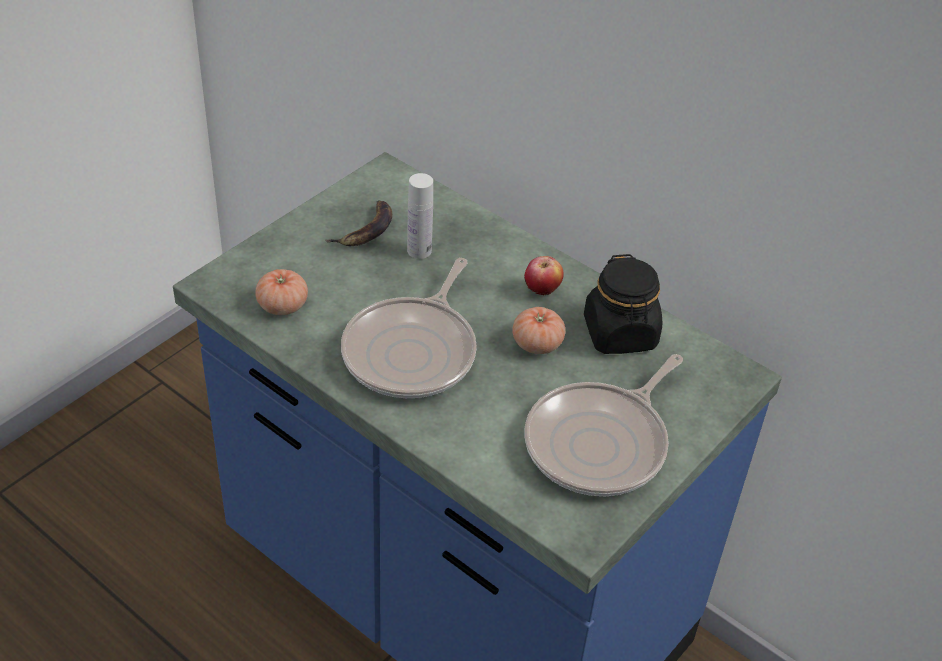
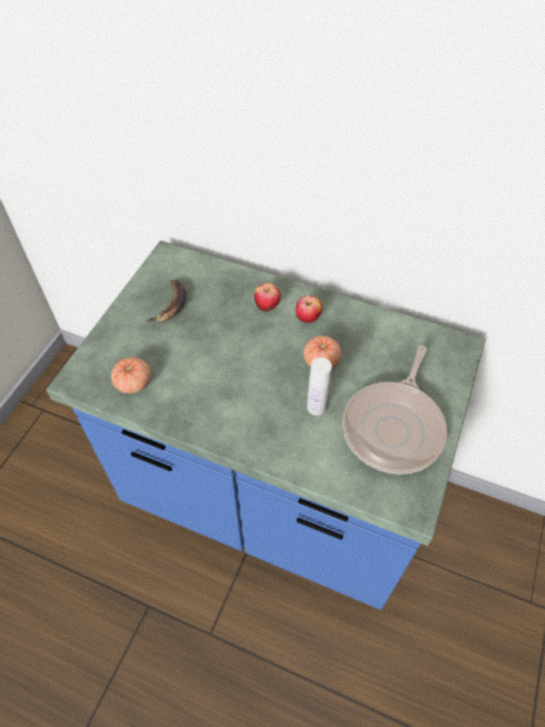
camera: 15 degrees left, 10 degrees up
frying pan [341,258,477,398] -> none
white bottle [407,173,433,259] -> white bottle moved to [307,358,332,416]
black jar [584,254,662,354] -> none
none -> apple [254,283,281,312]

